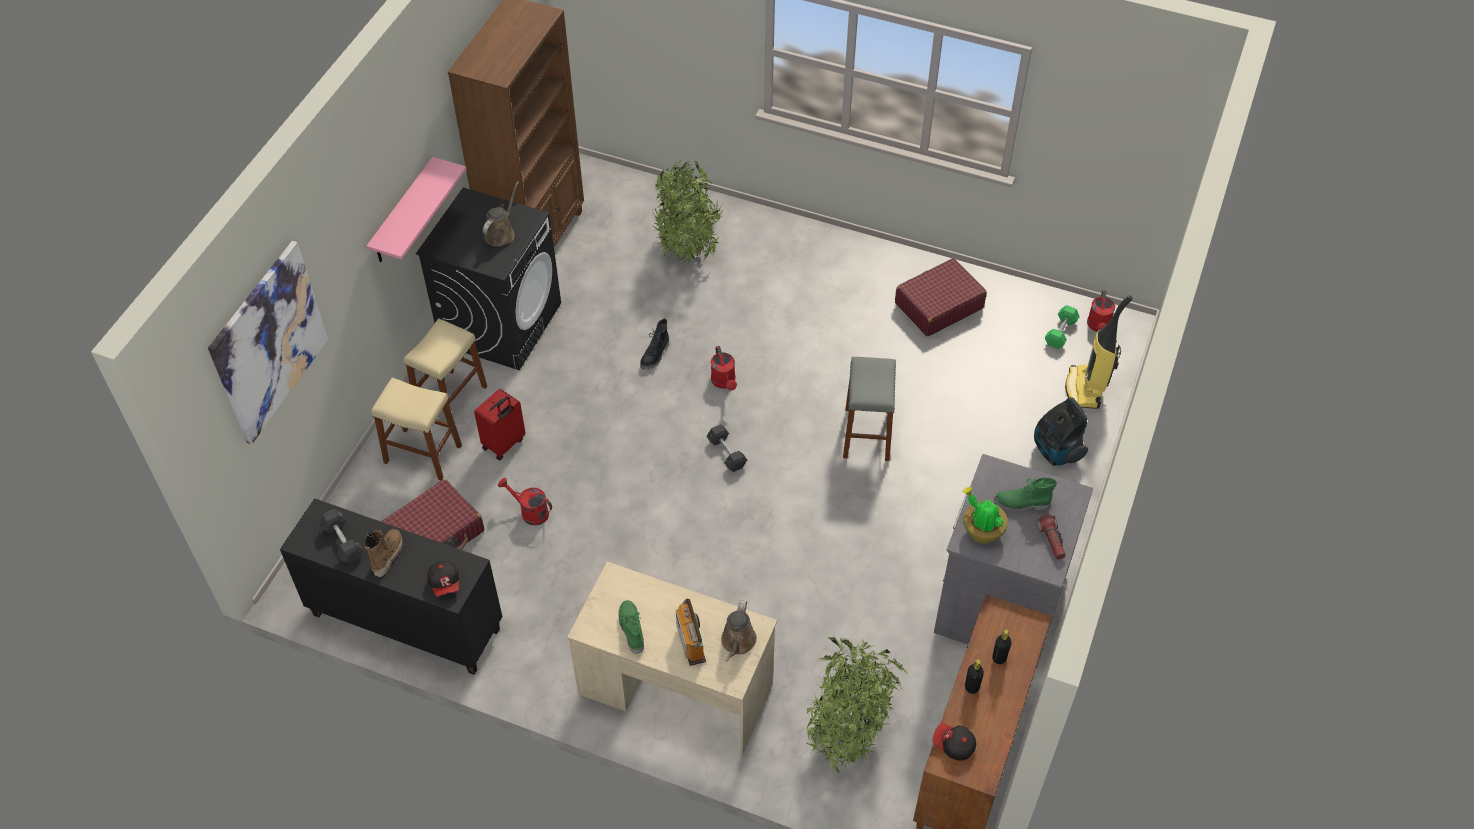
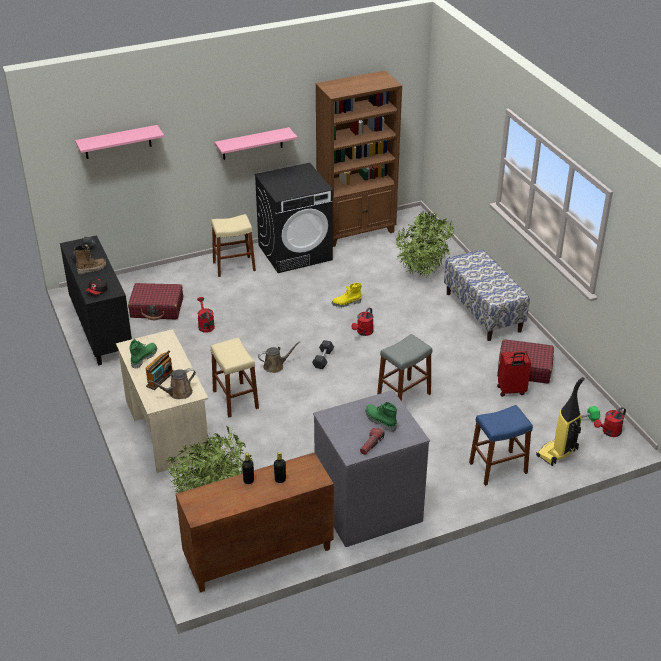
camera: 45 degrees right, 15 degrees down
picture [208,241,328,445] -> pink shelf [75,125,164,159]
beige stool [371,378,462,480] -> beige stool moved to [211,338,259,417]
red suitcase [474,389,526,460] -> red suitcase moved to [497,351,531,397]
brown watering can [483,181,519,246] -> brown watering can moved to [258,341,300,373]
black boot [640,319,669,370] -> yellow boot [332,283,362,307]
cap [932,723,976,761] -> none
potted plant [962,487,1008,544] -> none
vacuum cleaner [1034,397,1088,466] -> blue stool [469,405,533,486]
none -> bench [444,249,530,341]

